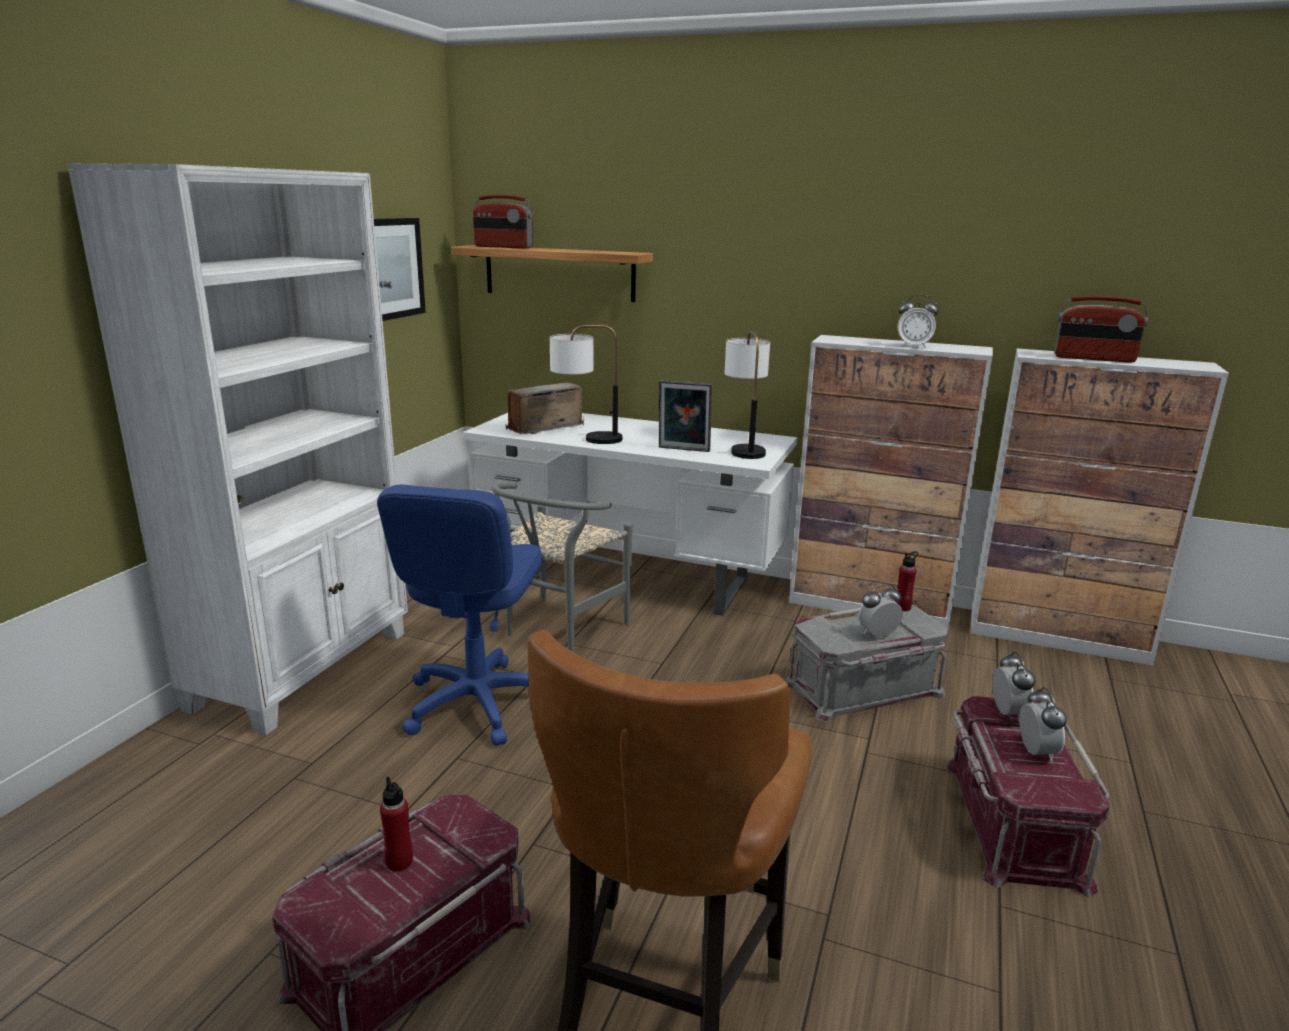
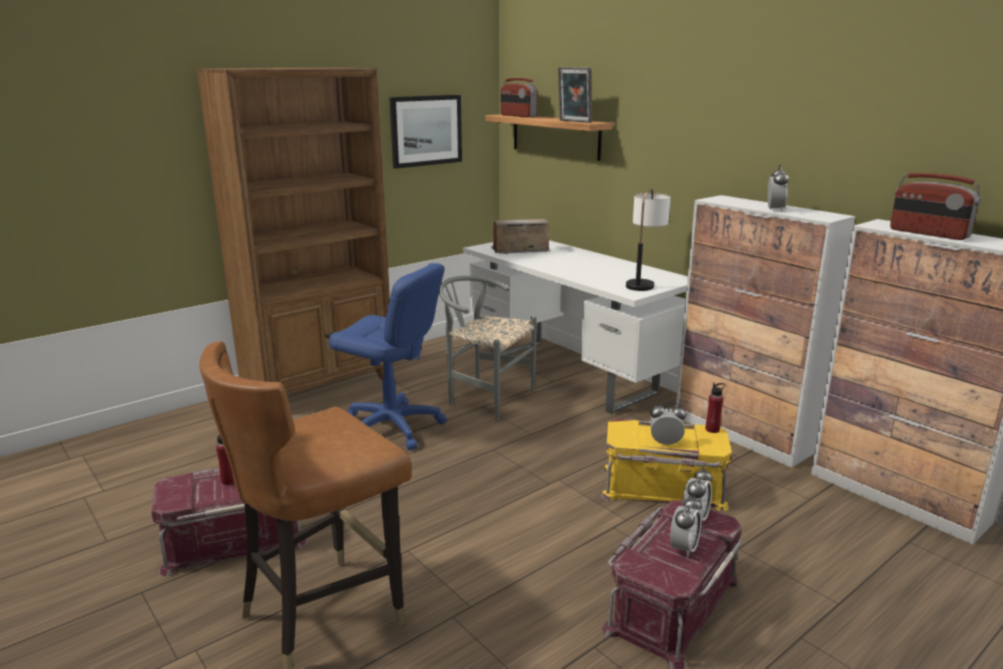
camera: 30 degrees right, 0 degrees up
white bookcase [66,163,408,735] -> brown bookcase [197,68,393,395]
blue office chair [377,485,543,746] -> blue office chair turned 105 degrees counterclockwise [329,263,447,450]
grey chair [491,482,632,652] -> grey chair turned 60 degrees clockwise [439,276,537,422]
table lamp [550,325,622,444] -> none
picture frame [659,380,712,452] -> picture frame moved to [558,67,592,123]
grey storage box [785,605,948,723] -> yellow storage box [601,419,732,512]
alarm clock [897,295,939,348] -> alarm clock turned 120 degrees counterclockwise [768,165,789,212]

